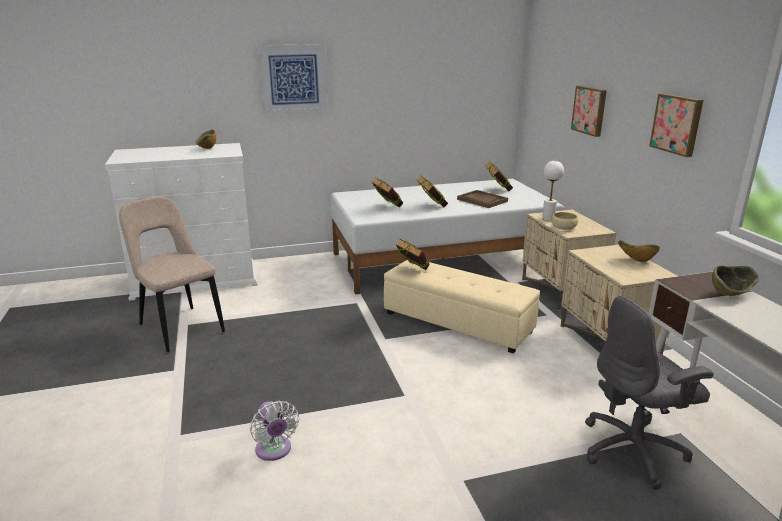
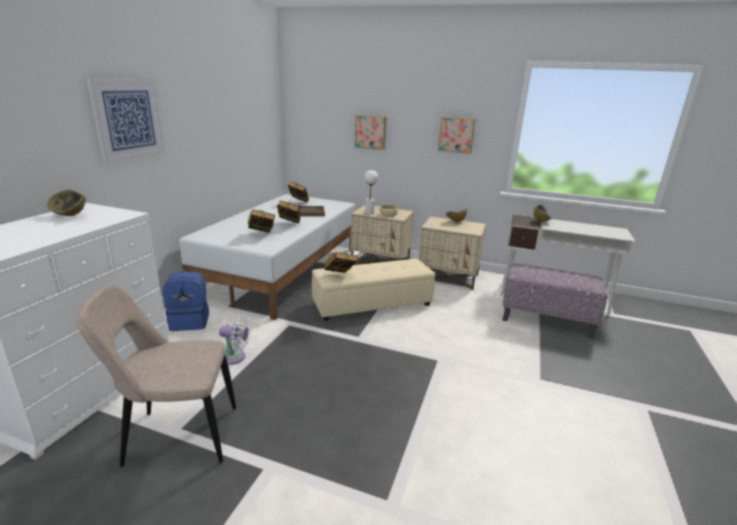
camera: 55 degrees left, 0 degrees up
white fan [250,401,299,461] -> white fan moved to [219,316,251,365]
grey office chair [585,296,714,490] -> ottoman [502,263,608,339]
none -> blue backpack [163,271,209,331]

